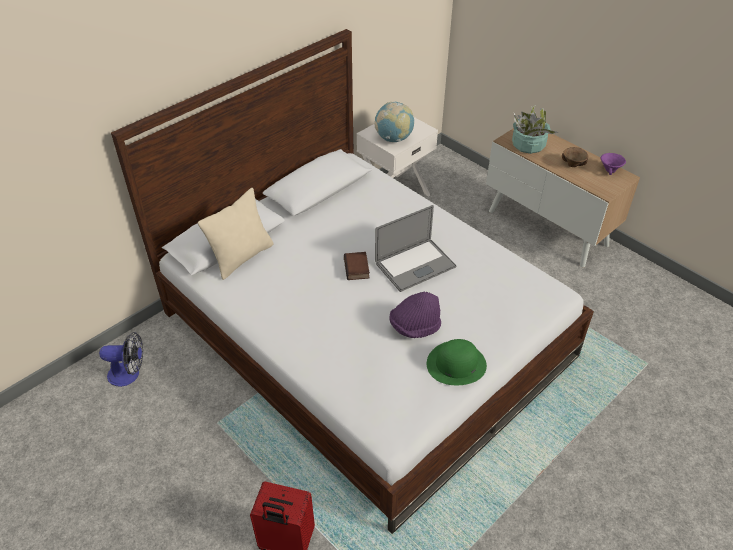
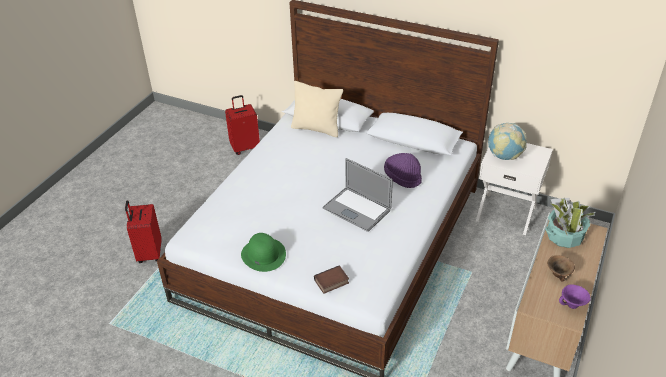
camera: 70 degrees right, 5 degrees down
fan [99,332,143,387] -> red suitcase [225,95,260,155]
book [344,252,370,280] -> book moved to [314,265,349,294]
purple hat [389,292,441,338] -> purple hat moved to [384,153,422,188]

